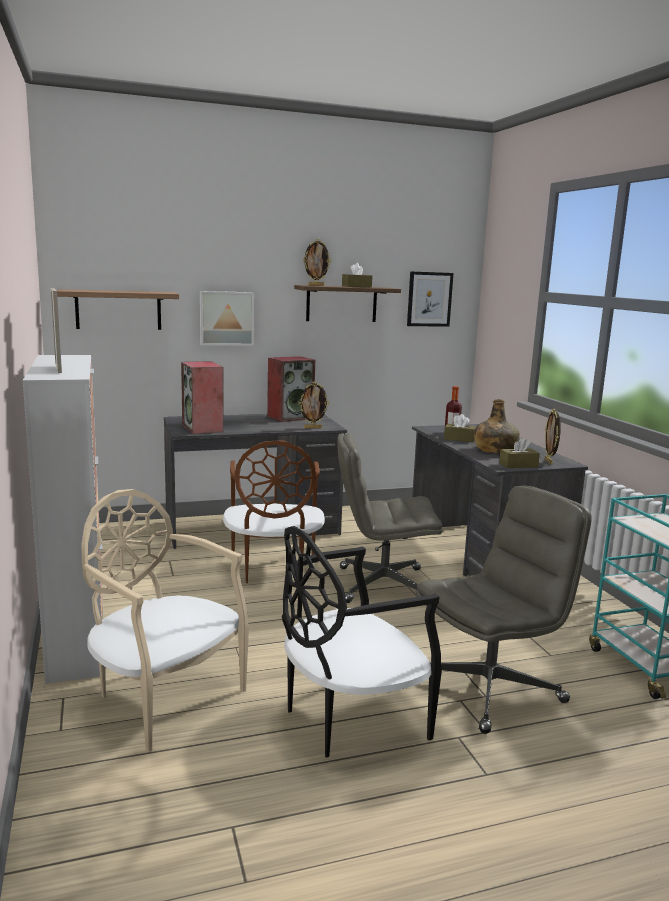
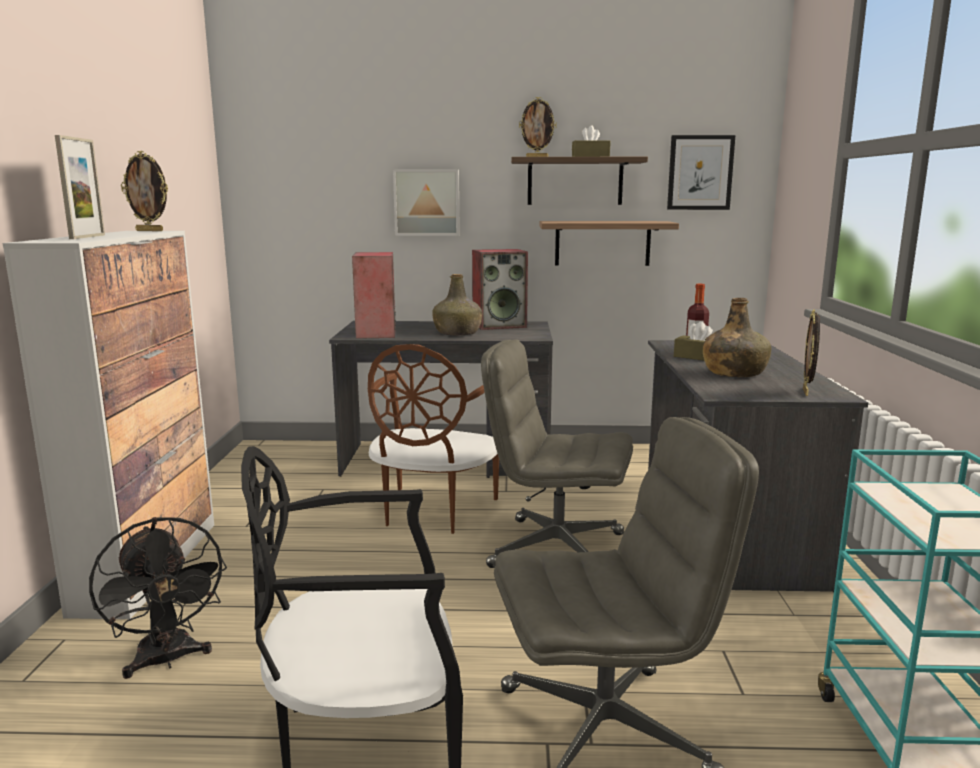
camera: 20 degrees right, 0 degrees up
shelf [57,289,179,330] -> shelf moved to [539,221,679,266]
beige chair [82,489,249,752] -> black fan [89,517,227,679]
picture frame [299,382,329,428] -> picture frame moved to [121,151,168,231]
brown tissue box [499,437,540,468] -> none
none -> green bottle [432,274,482,335]

